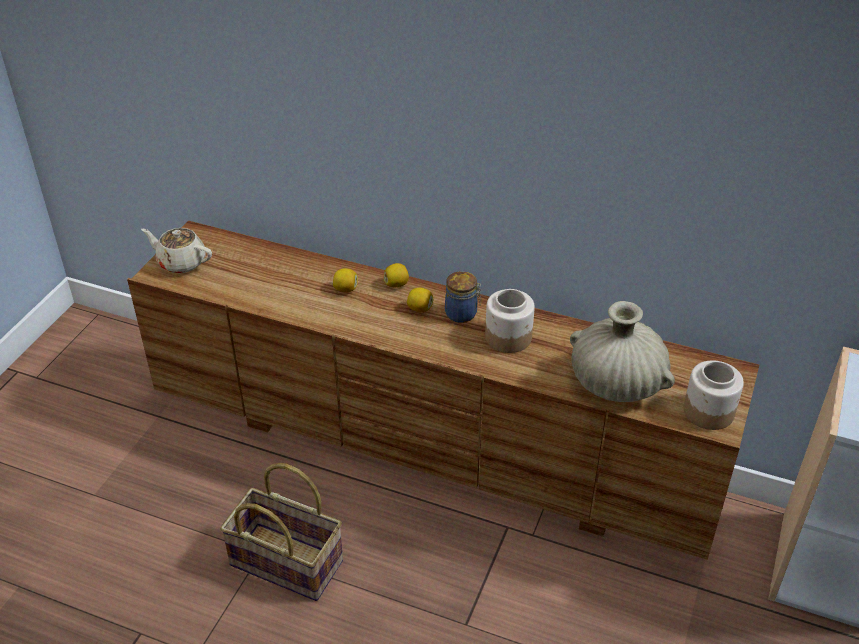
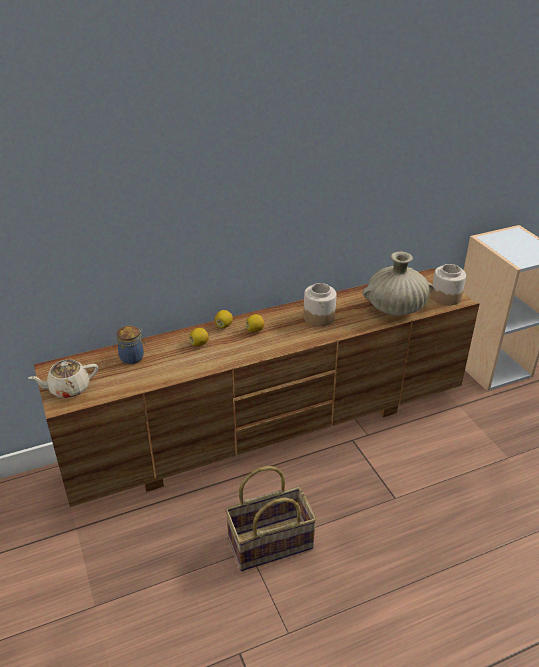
camera: 45 degrees left, 5 degrees down
jar [445,271,481,323] -> jar moved to [116,326,145,364]

